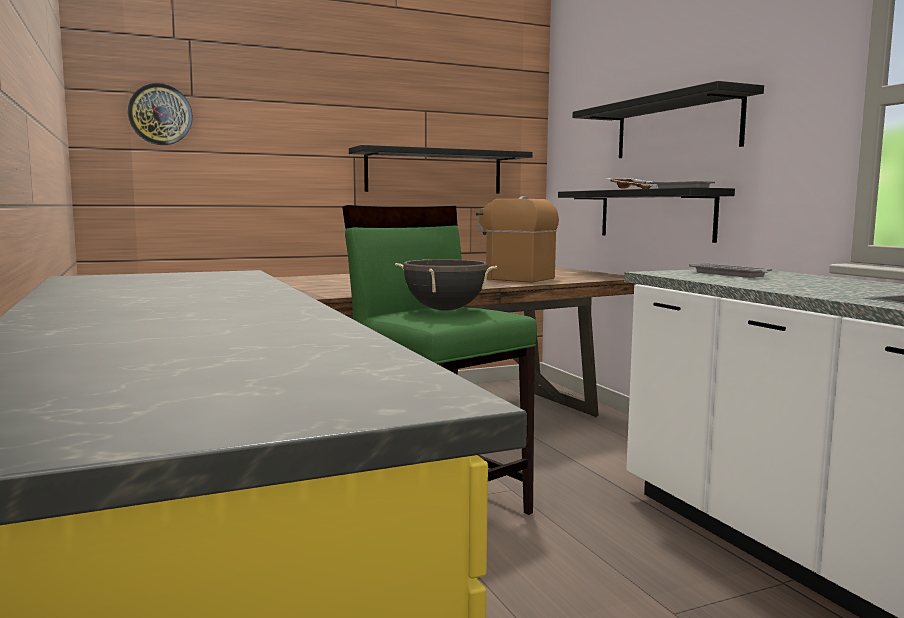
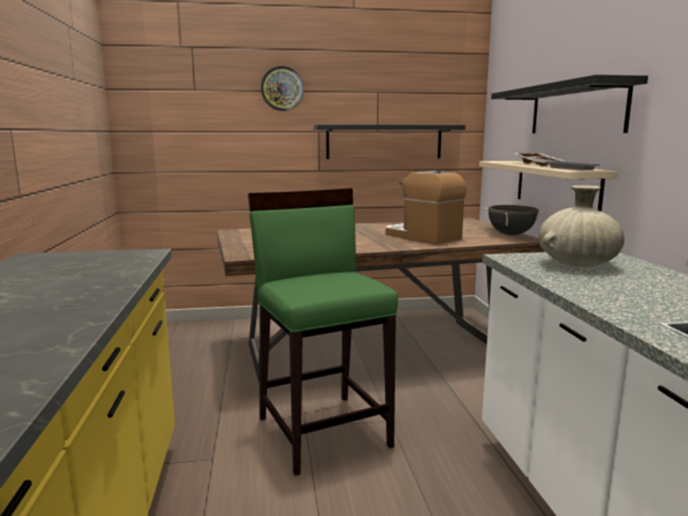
camera: 15 degrees right, 5 degrees up
wall clock [128,83,193,145] -> wall clock moved to [261,66,304,111]
black cooking pot [395,259,497,311] -> black cooking pot moved to [483,205,545,235]
black shelf [558,187,735,243] -> beige shelf [479,161,618,211]
grey tray [689,263,772,278] -> beige vase [539,185,625,267]

